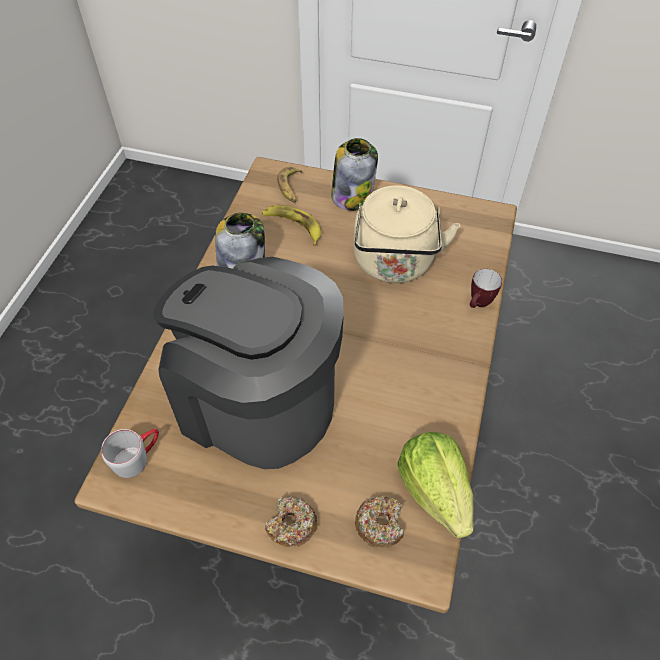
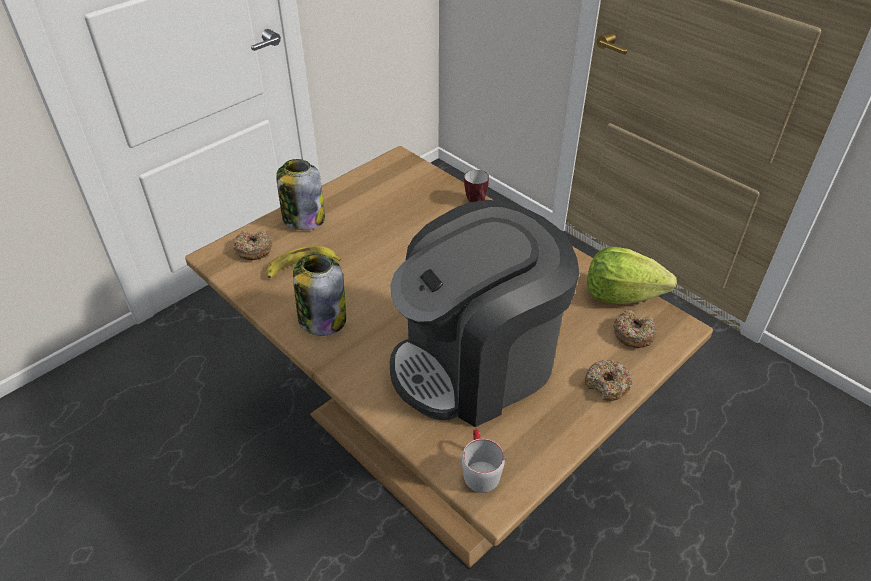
camera: 60 degrees left, 10 degrees down
banana [277,167,302,203] -> donut [234,230,272,260]
beige kettle [353,186,460,283] -> none

